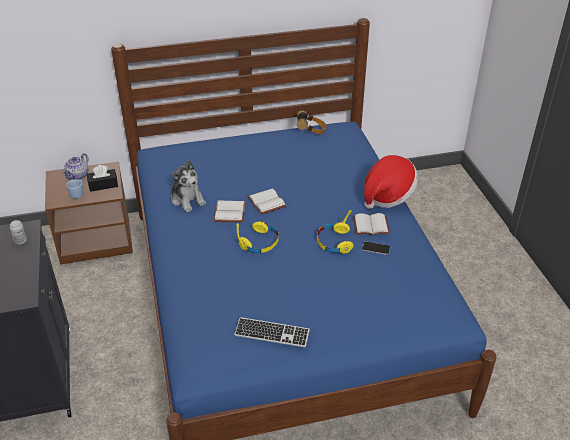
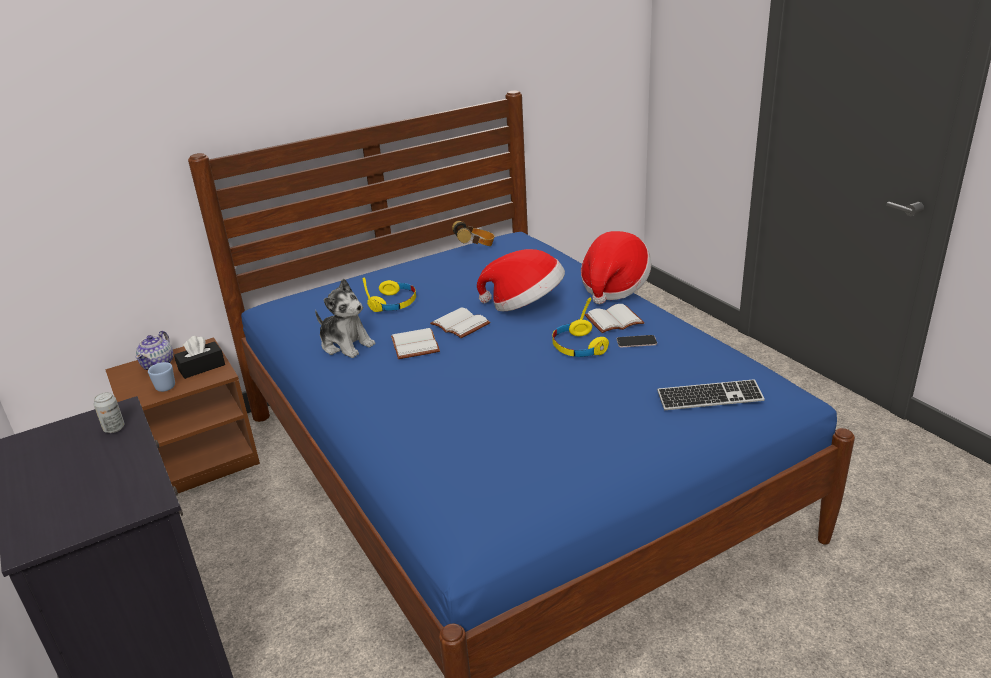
camera: 15 degrees left, 10 degrees down
keyboard [234,317,310,347] -> keyboard moved to [657,379,765,410]
yellow headphones [237,221,279,253] -> yellow headphones moved to [363,277,416,312]
none -> hat [477,249,565,311]

